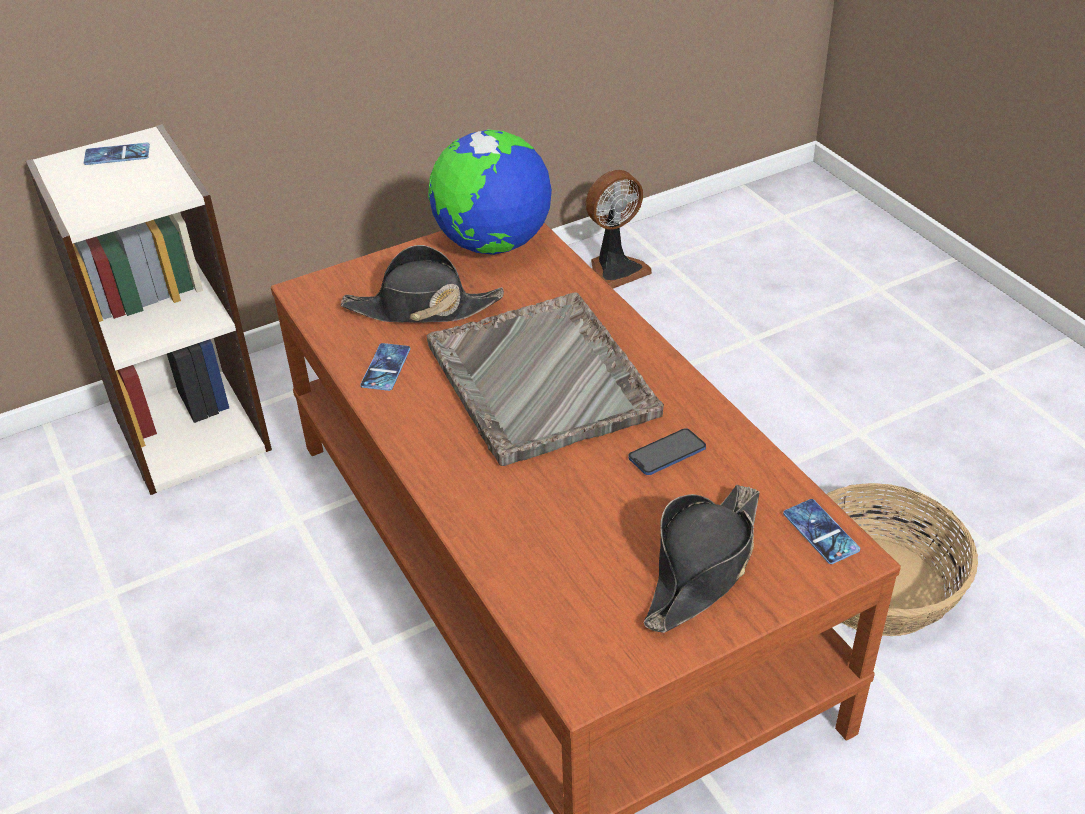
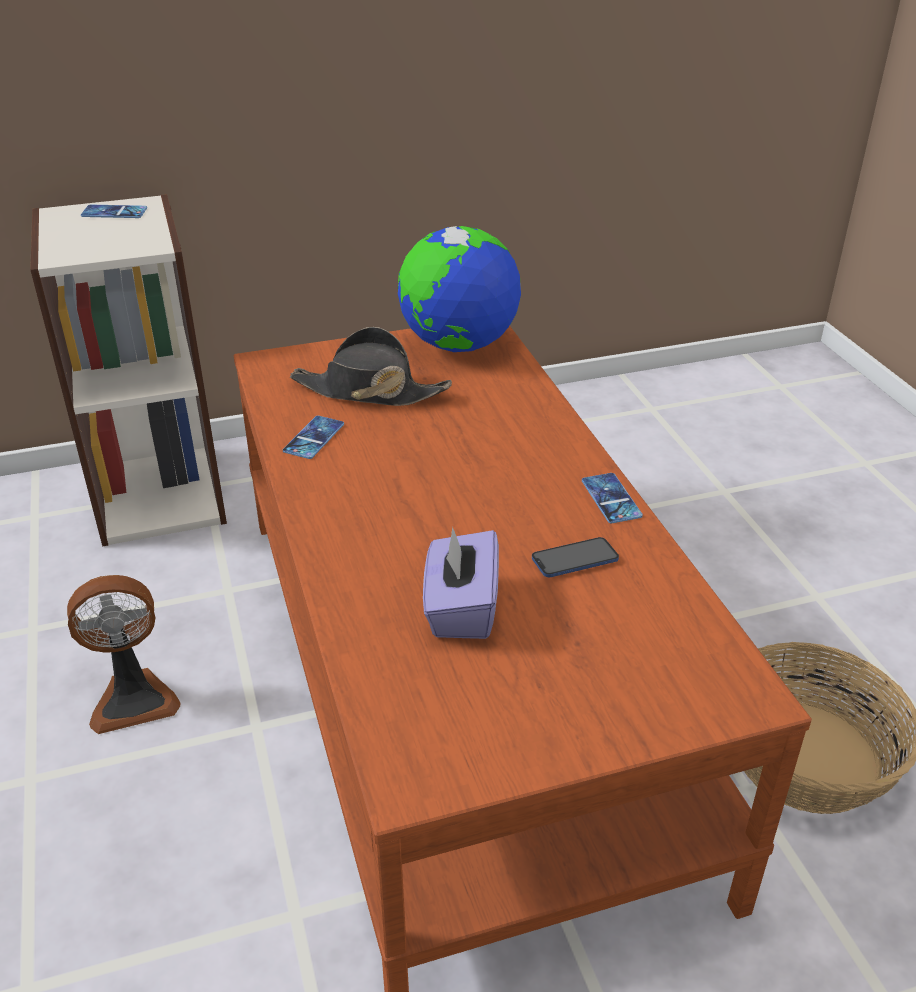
camera: 10 degrees right, 5 degrees down
grey tray [427,292,664,466] -> none
fan [586,170,652,289] -> fan moved to [67,575,180,734]
black hat [644,484,760,633] -> none
phone [783,499,860,564] -> phone moved to [582,473,643,523]
none -> purple tissue box [423,527,499,639]

